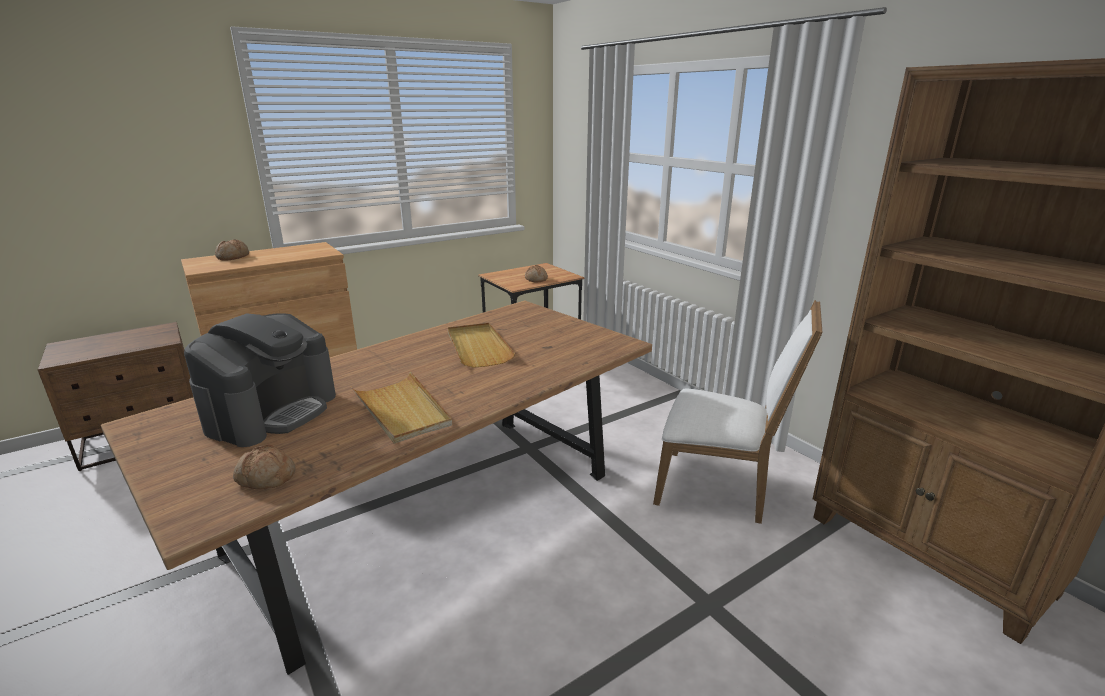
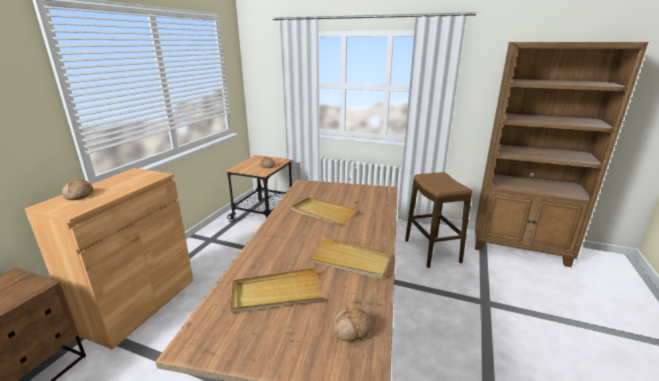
camera: 35 degrees left, 0 degrees up
coffee machine [184,313,336,447] -> beige tray [230,267,323,314]
white chair [653,300,823,524] -> stool [405,172,472,268]

